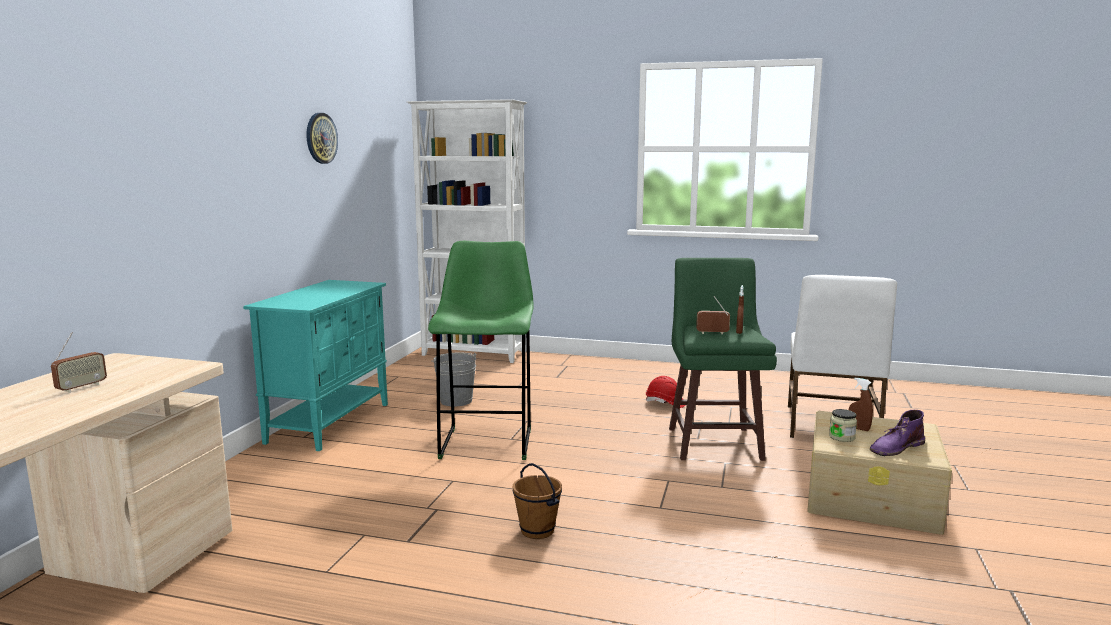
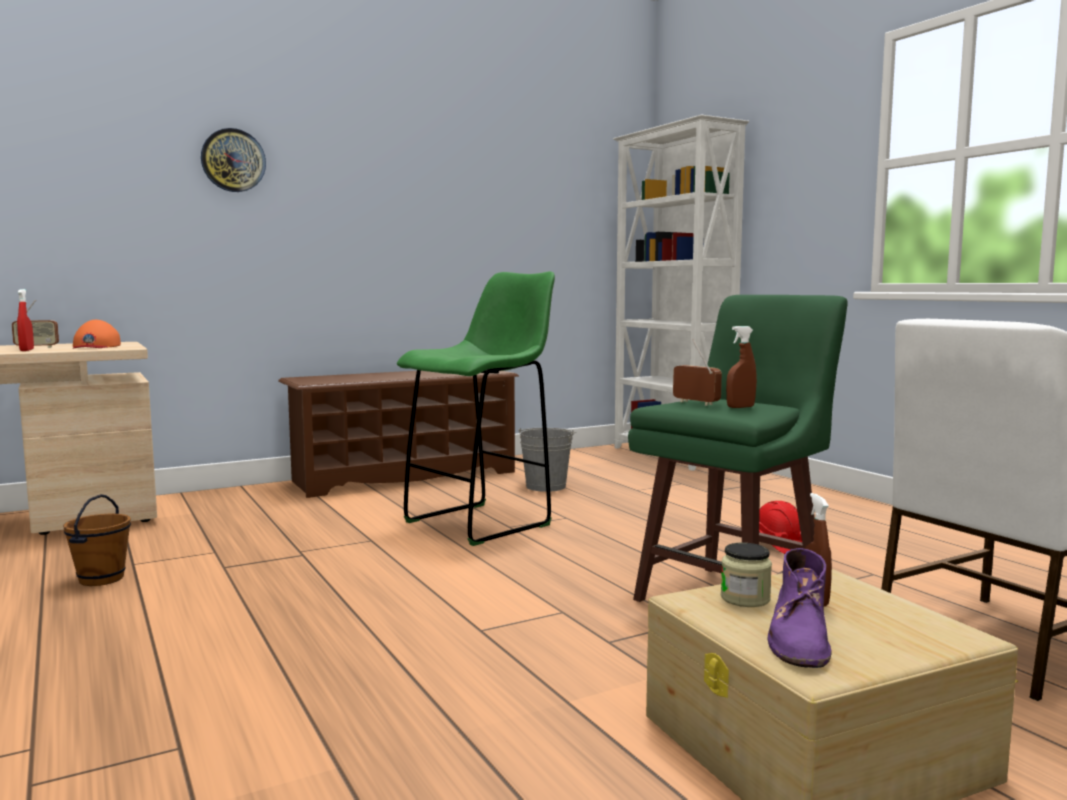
camera: 45 degrees right, 5 degrees down
turquoise cabinet [243,280,388,451] -> brown shoe rack [278,371,519,498]
wall clock [307,113,338,164] -> wall clock moved to [201,128,266,192]
brown bucket [512,463,562,539] -> brown bucket moved to [63,494,131,586]
purple boot [870,410,925,456] -> purple boot turned 90 degrees counterclockwise [767,548,832,668]
none -> red spray bottle [17,289,34,351]
none -> orange cap [73,320,121,349]

